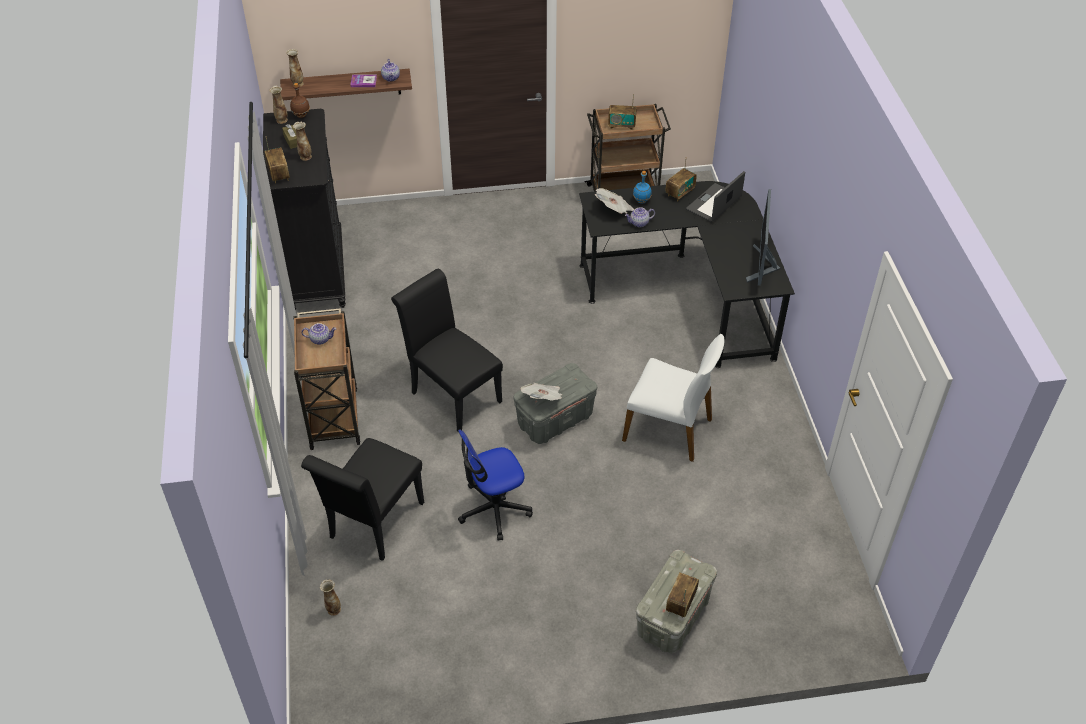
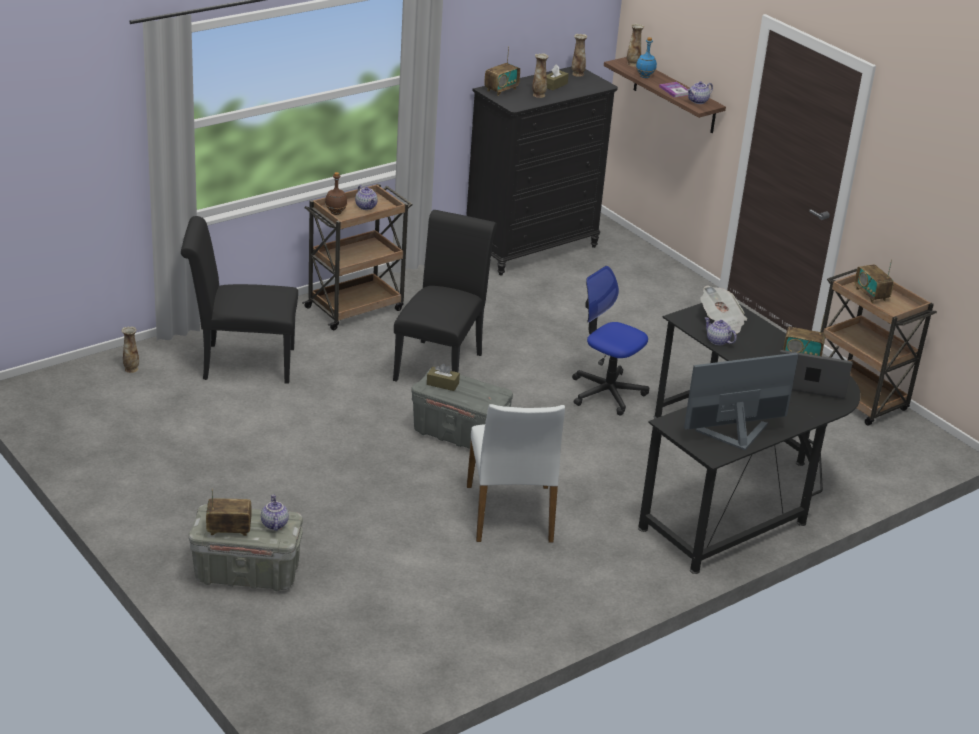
camera: 60 degrees right, 15 degrees down
brown bottle [290,83,310,118] -> brown bottle moved to [325,172,347,215]
office chair [458,430,533,541] -> office chair moved to [572,266,649,415]
newspaper [521,383,562,401] -> brown tissue box [427,363,460,391]
blue bottle [633,171,652,204] -> blue bottle moved to [636,37,657,78]
none -> teapot [261,494,289,531]

